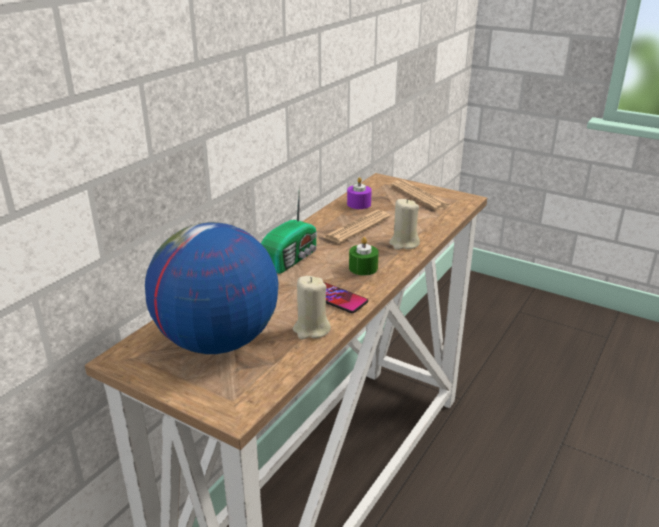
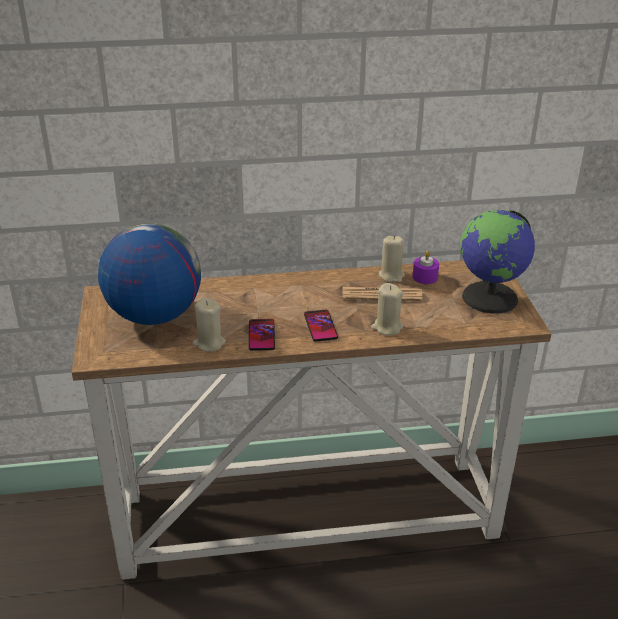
camera: 50 degrees right, 5 degrees up
radio [261,186,317,274] -> none
green candle [349,237,379,275] -> phone [304,310,338,342]
newspaper [391,180,451,210] -> globe [460,210,535,314]
none -> beige candle [379,236,405,282]

